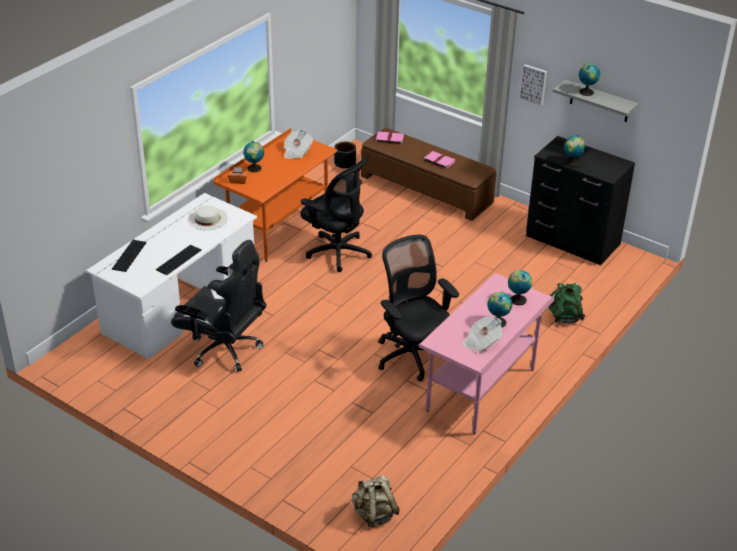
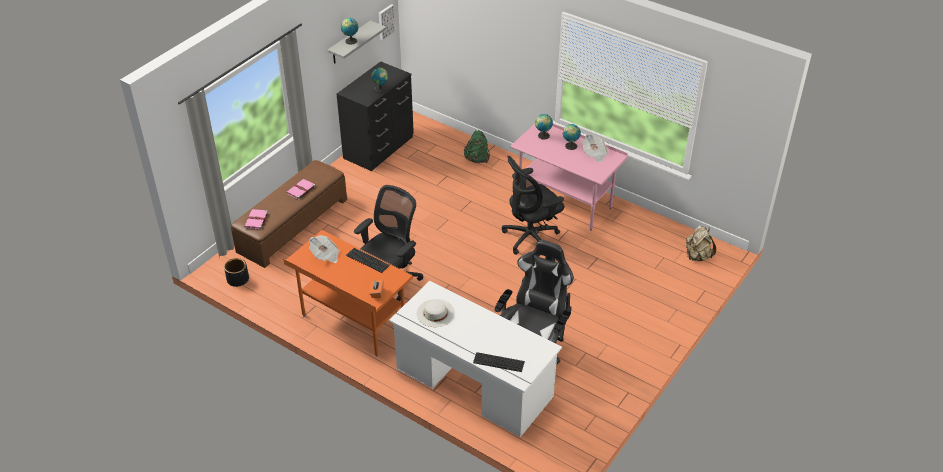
camera: 90 degrees left, 5 degrees up
keyboard [156,245,201,275] -> keyboard moved to [346,248,390,273]
globe [243,141,264,172] -> none
picture [520,64,547,106] -> picture moved to [379,4,395,40]

